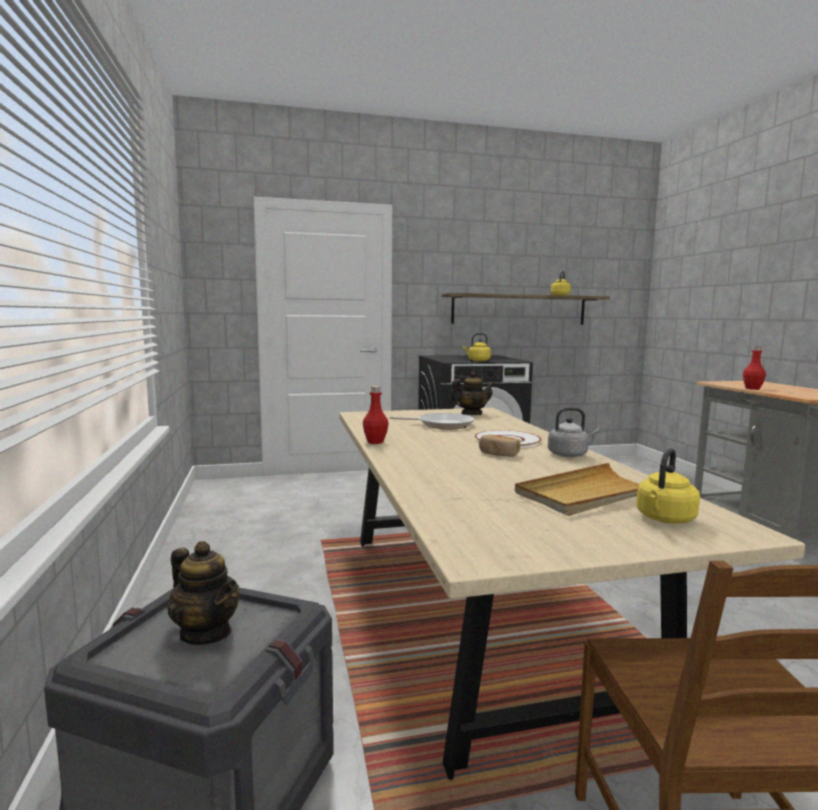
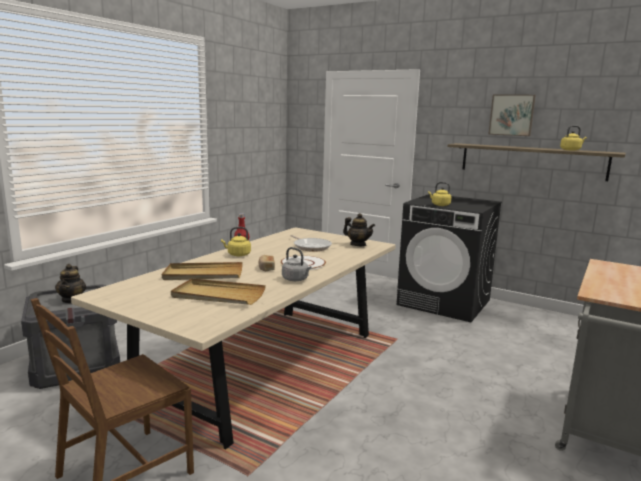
camera: 45 degrees right, 5 degrees up
yellow kettle [636,448,700,524] -> yellow kettle moved to [221,227,251,256]
red bottle [743,346,766,390] -> none
none -> beige tray [162,262,243,280]
none -> picture [489,94,536,136]

